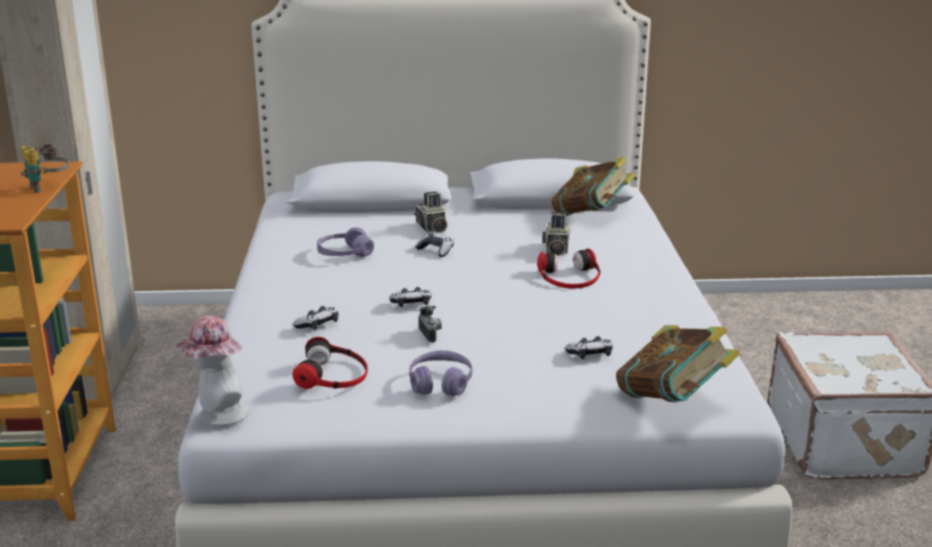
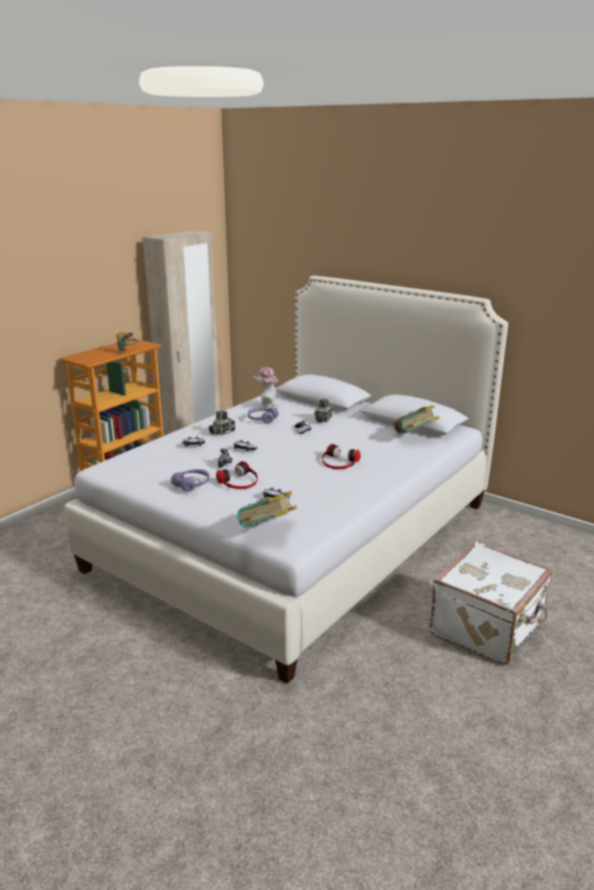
camera: 40 degrees right, 0 degrees up
hat [174,315,249,426] -> hat moved to [254,367,279,409]
headphones [293,337,368,389] -> headphones moved to [216,461,258,489]
camera [542,212,570,256] -> camera moved to [209,410,235,435]

